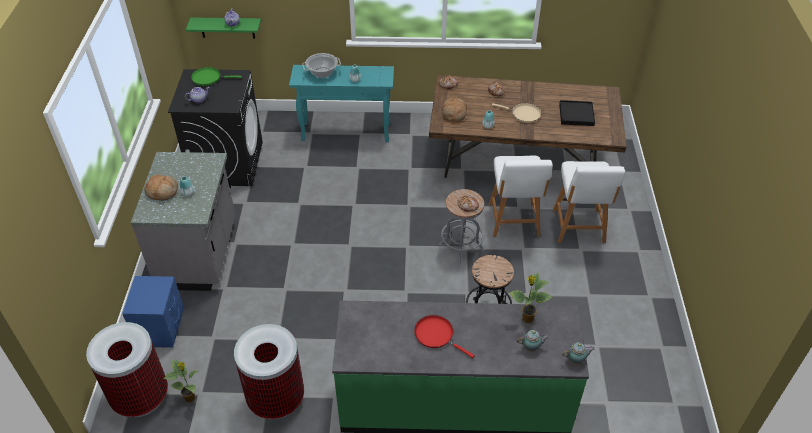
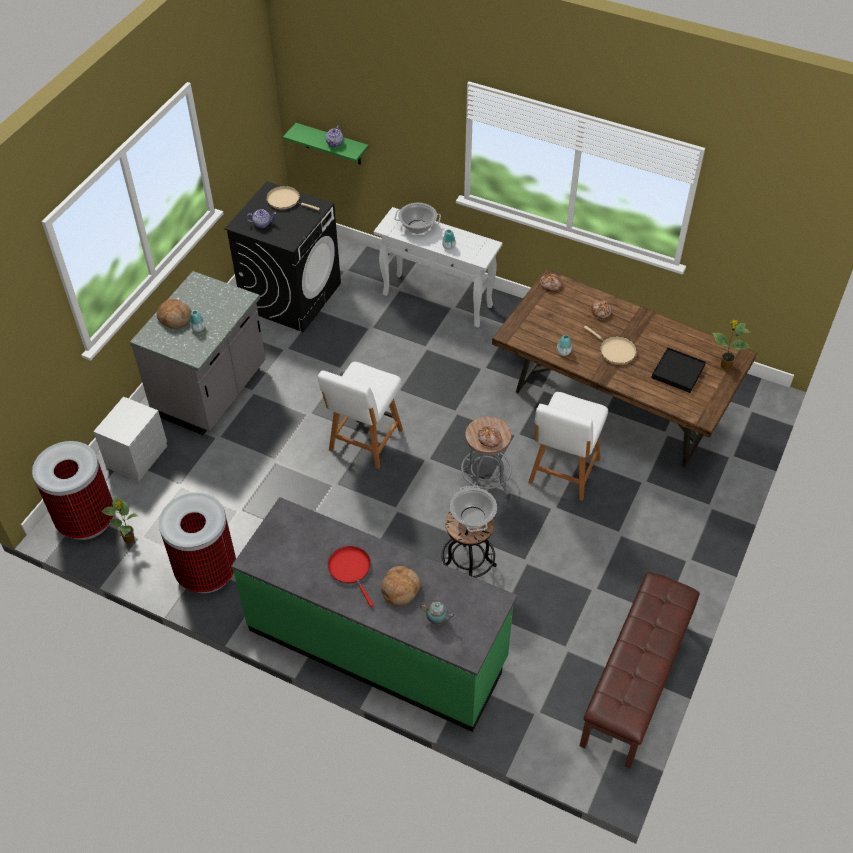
camera: 25 degrees right, 5 degrees up
blue nightstand [122,276,183,348] -> grey nightstand [93,396,167,482]
green frying pan [191,67,242,86] -> beige frying pan [266,186,320,211]
turquoise console table [289,65,394,142] -> white console table [374,207,503,328]
bread [442,98,467,122] -> bread moved to [381,566,421,606]
potted plant [508,273,552,323] -> potted plant moved to [713,320,750,370]
white chair [553,161,625,243] -> white chair moved to [318,362,403,469]
teapot [562,342,595,364] -> none
none -> cooking pot [450,485,497,532]
none -> brown bench [580,572,700,769]

